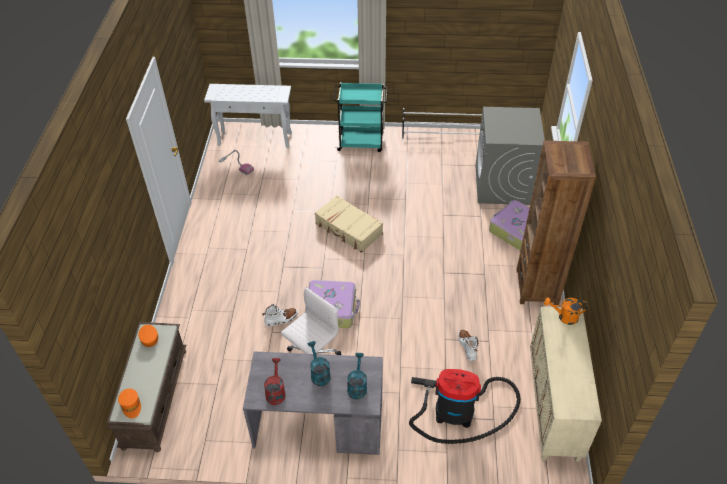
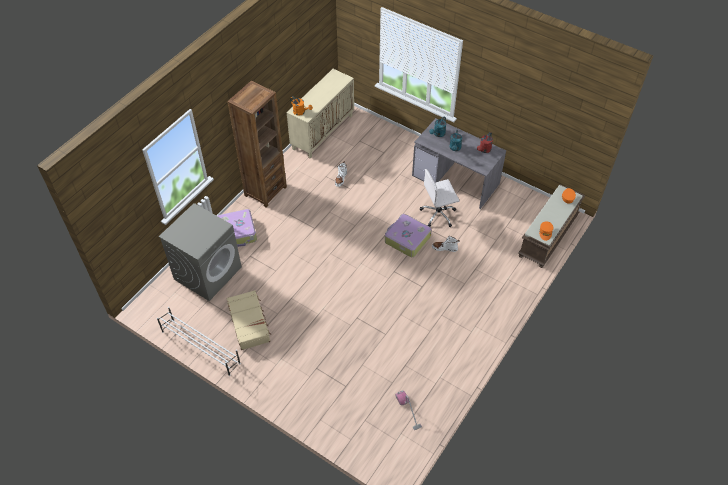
camera: 150 degrees left, 5 degrees up
white console table [204,84,292,148] -> none
beige suitcase [315,195,383,253] -> beige suitcase moved to [227,290,271,350]
turquoise cart [333,82,388,152] -> none
vacuum cleaner [409,369,521,444] -> none

